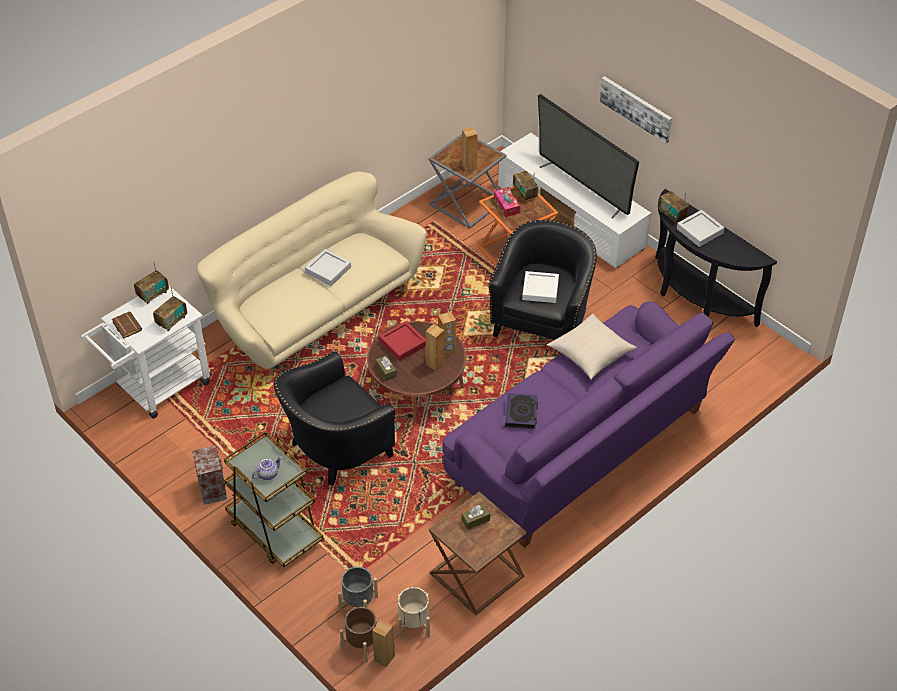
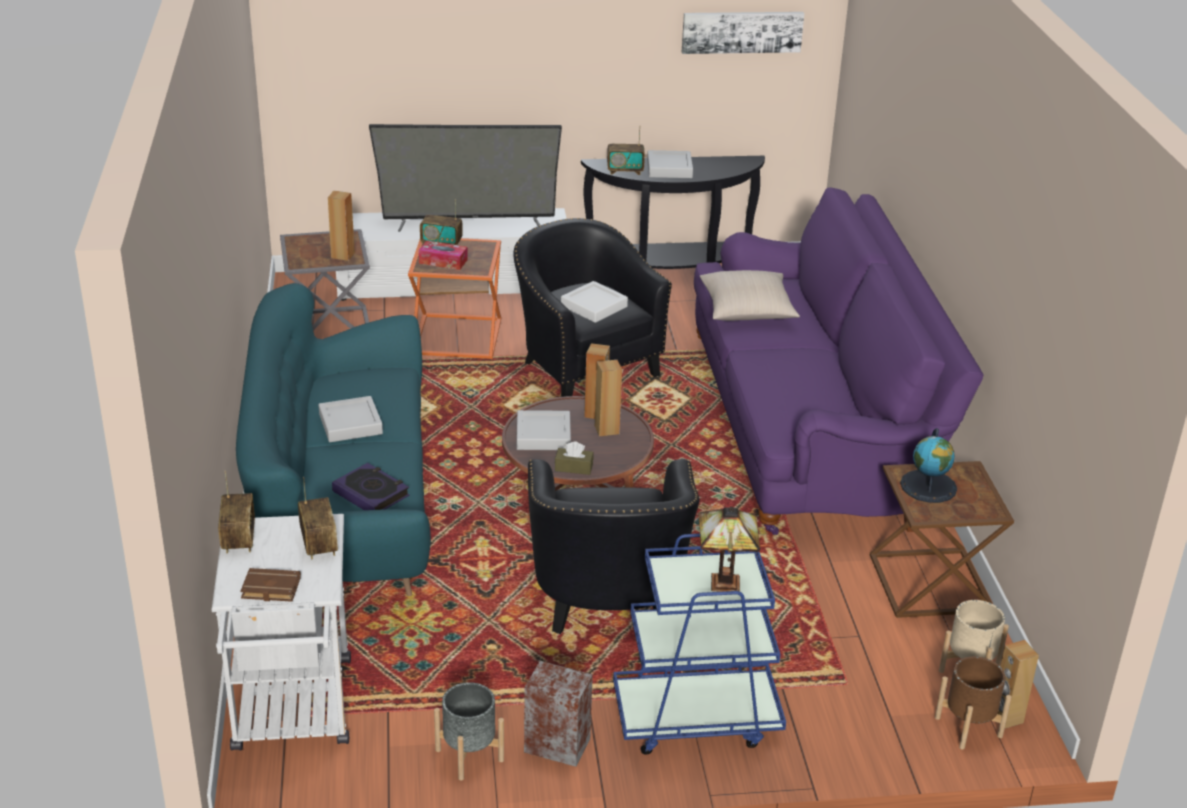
camera: 55 degrees left, 15 degrees down
beige sofa [196,172,427,376] -> turquoise sofa [236,283,431,596]
brown cart [224,431,324,567] -> blue cart [613,534,786,754]
teapot [252,456,282,480] -> table lamp [698,506,760,592]
grey planter [338,567,378,613] -> grey planter moved to [434,682,504,781]
red tray [379,321,426,361] -> grey tray [517,410,571,450]
brown tissue box [462,504,490,530] -> globe [900,428,957,503]
book [505,393,538,429] -> book moved to [332,463,410,510]
picture [600,76,672,143] -> picture moved to [682,12,804,54]

